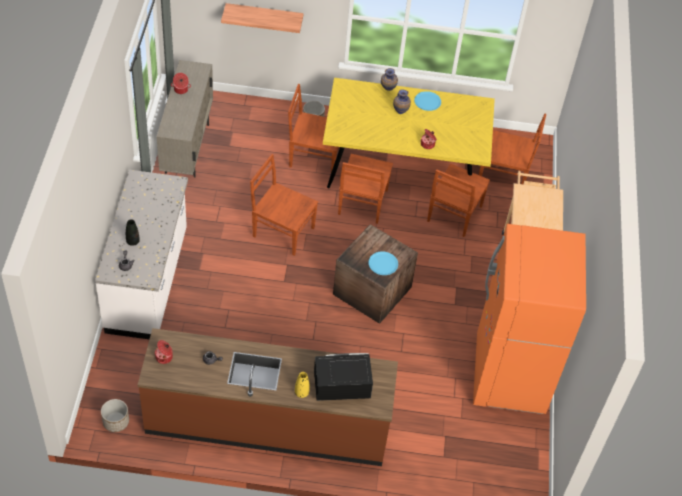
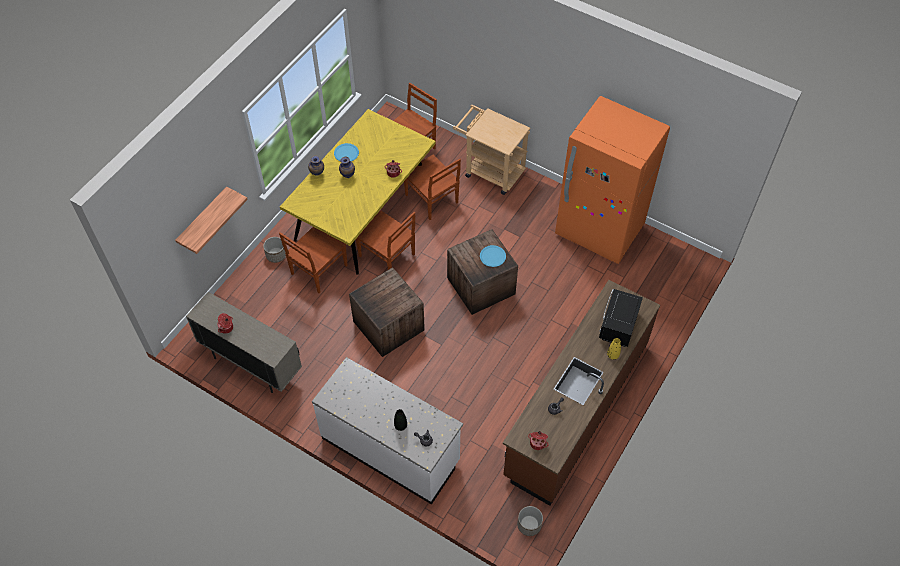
camera: 60 degrees left, 5 degrees up
brown chair [250,154,318,256] -> crate [349,268,425,357]

